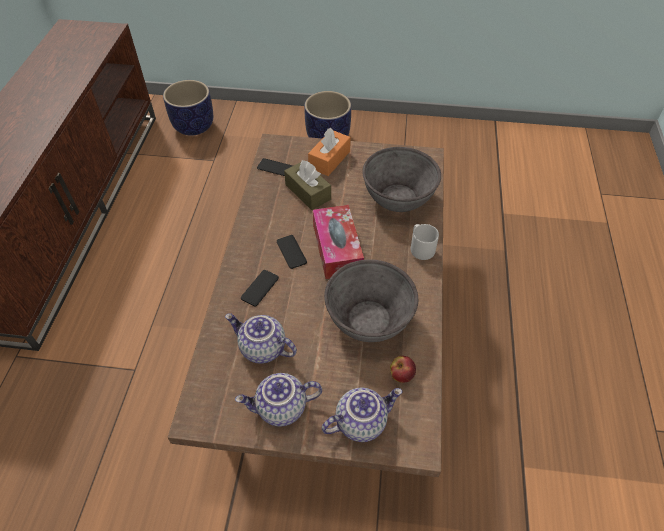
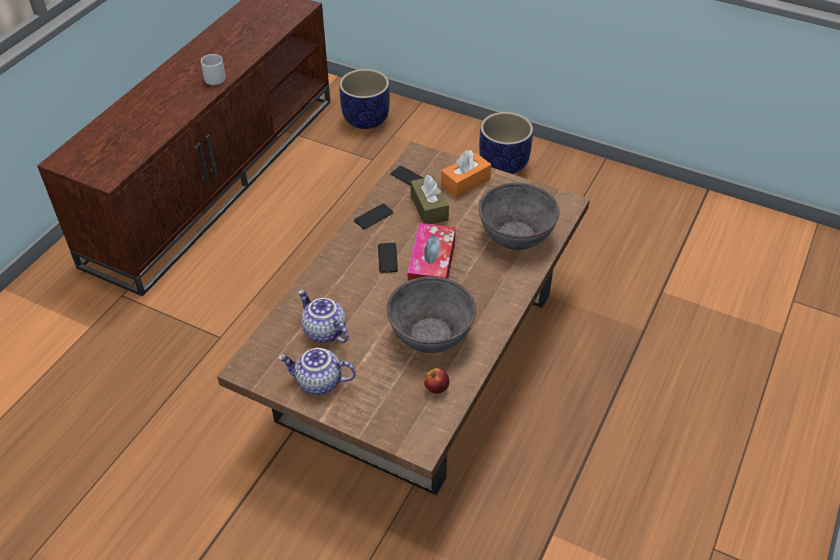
camera: 20 degrees right, 5 degrees down
phone [241,270,279,307] -> phone moved to [354,204,393,229]
teapot [322,388,402,442] -> none
grey mug [411,224,439,260] -> grey mug moved to [201,54,226,85]

